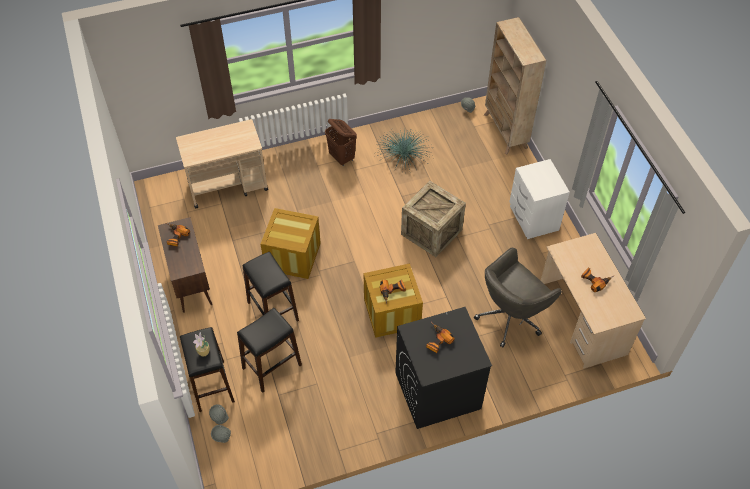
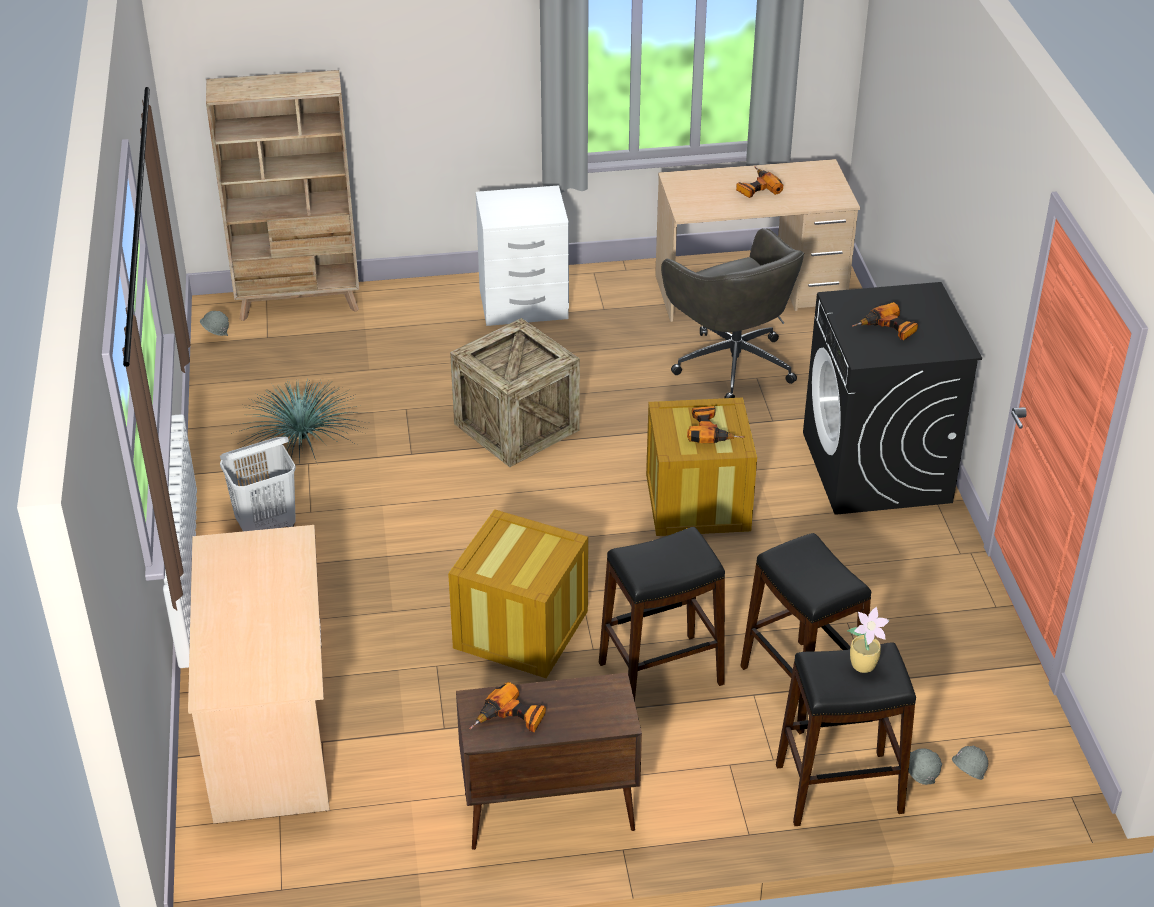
camera: 80 degrees left, 15 degrees down
beige cart [176,119,268,209] -> beige desk [188,525,330,824]
brown laundry basket [325,119,357,166] -> white laundry basket [220,437,296,531]

